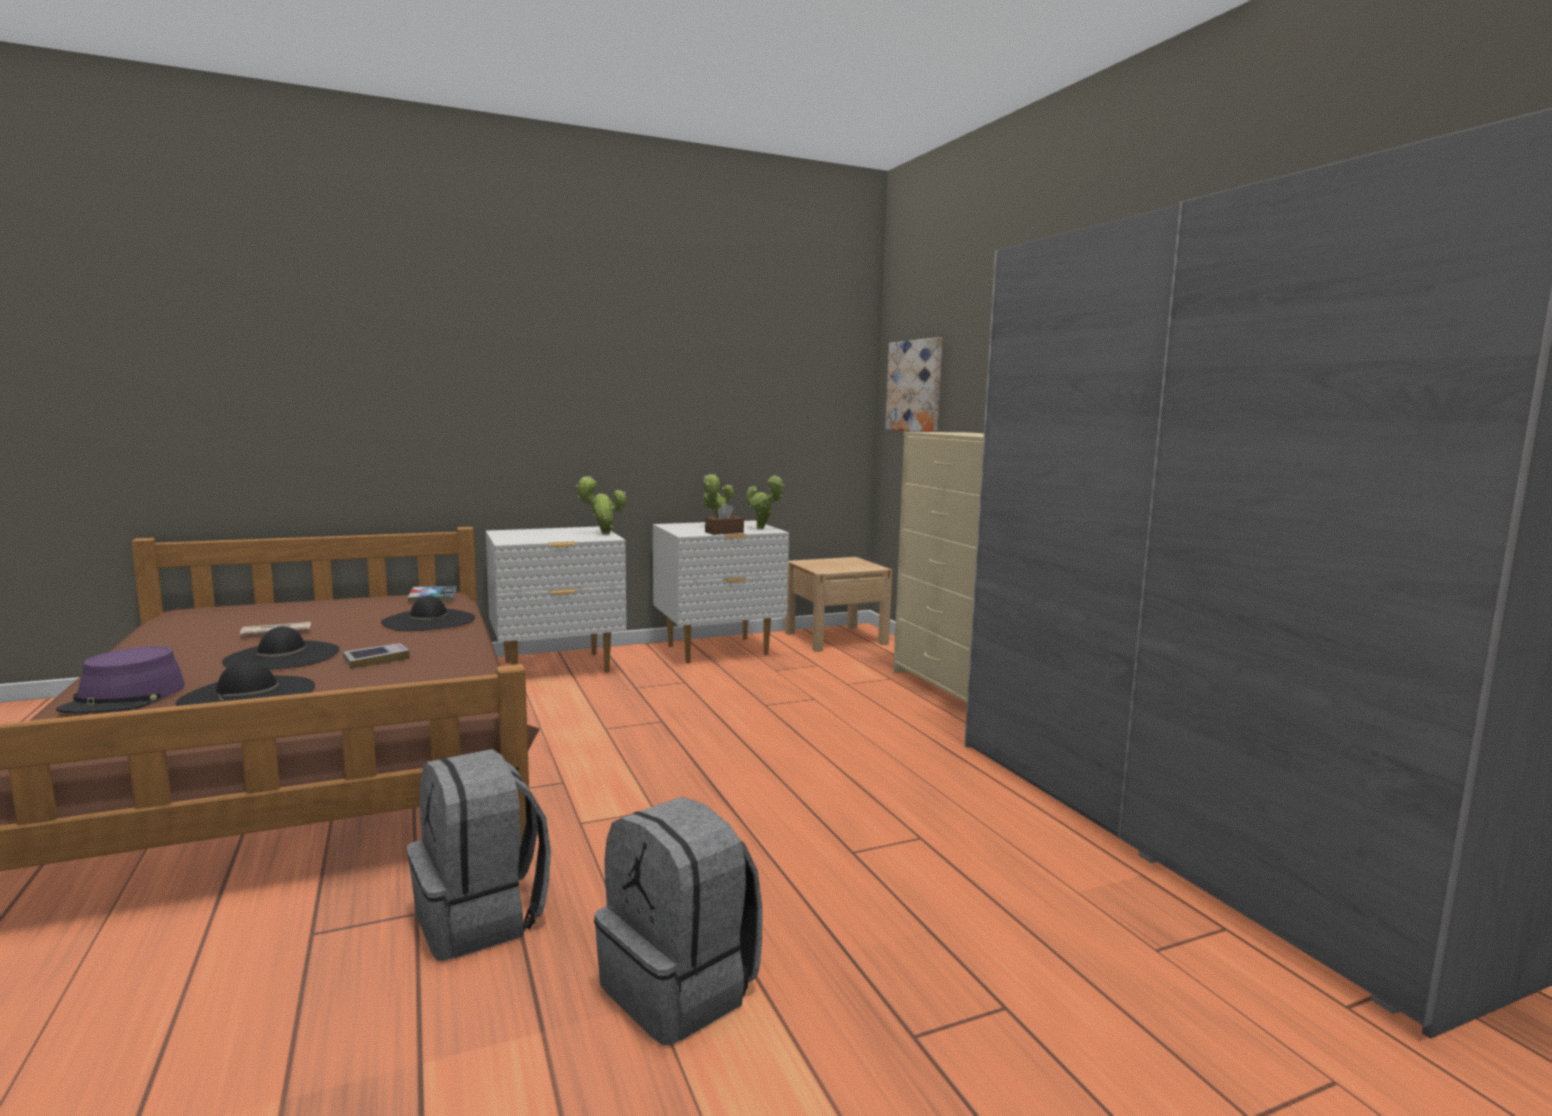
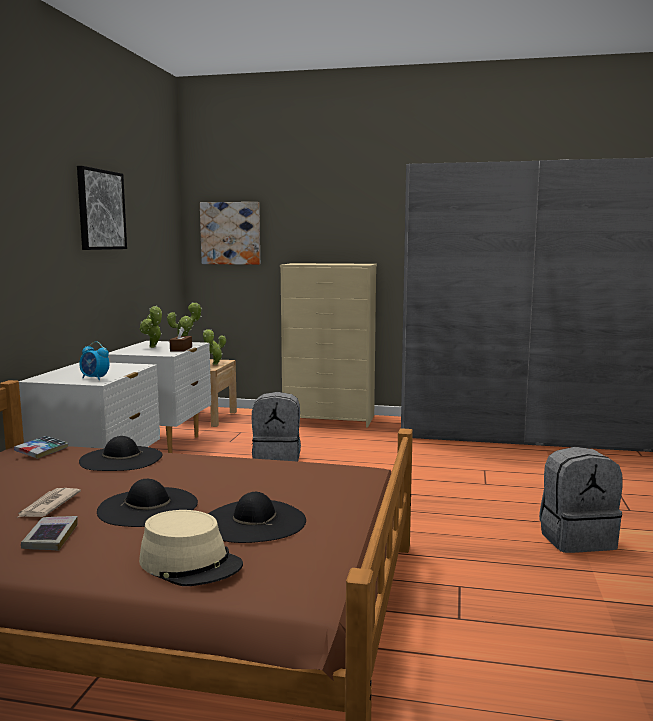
camera: 55 degrees left, 0 degrees up
purple hat [56,646,185,714] -> beige hat [139,510,243,586]
book [343,643,410,669] -> book moved to [21,516,78,551]
grey backpack [407,749,551,961] -> grey backpack moved to [252,392,301,462]
potted plant [576,476,626,534] -> potted plant moved to [203,329,226,365]
none -> picture [77,166,127,250]
none -> alarm clock [79,341,110,381]

